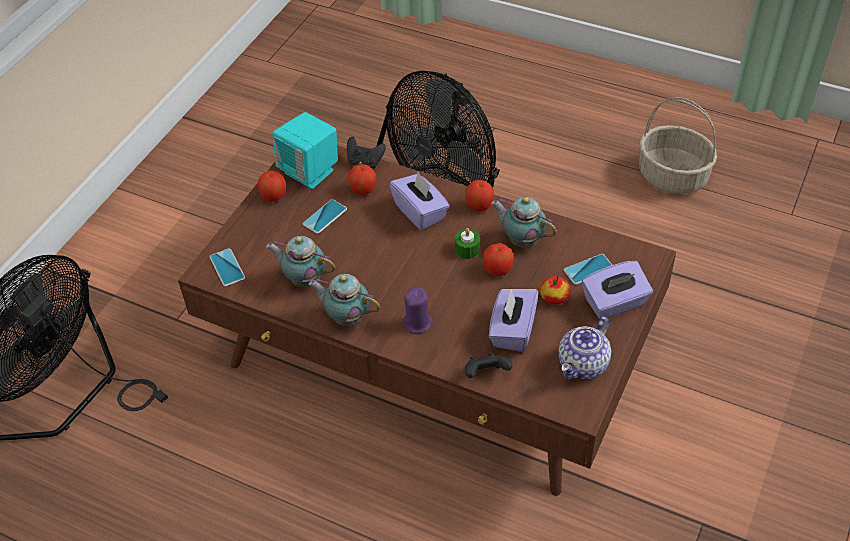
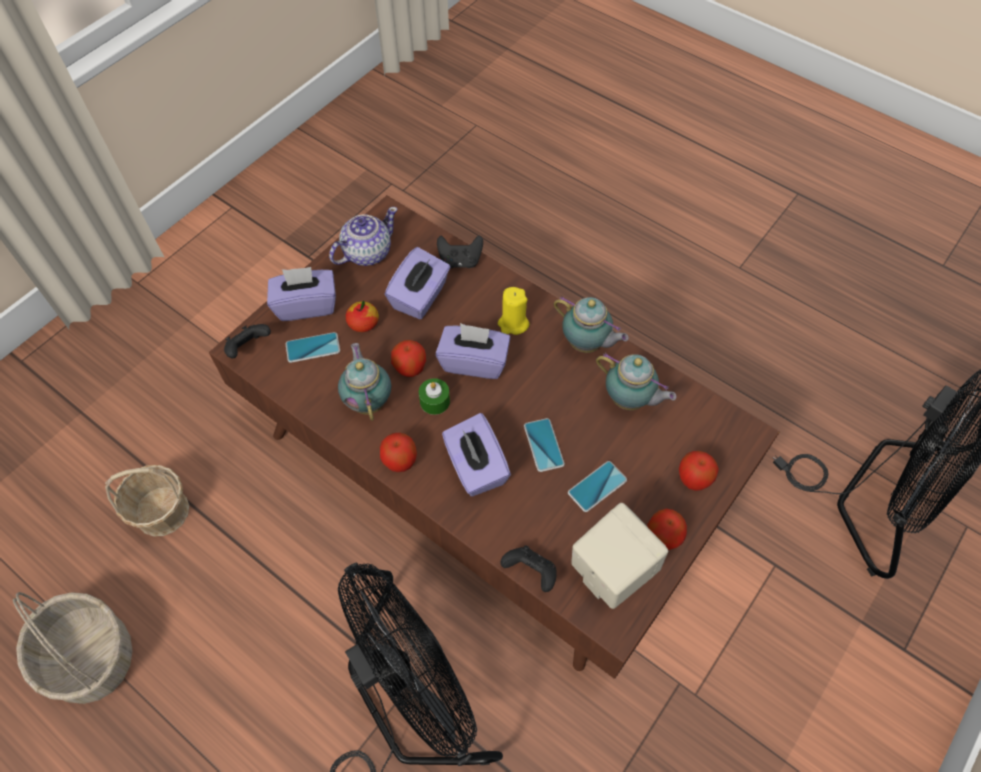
camera: 170 degrees left, 10 degrees up
phone [210,248,245,286] -> phone moved to [524,418,565,472]
turquoise speaker [272,112,338,189] -> beige speaker [571,503,668,609]
apple [348,164,376,195] -> apple moved to [679,451,719,491]
purple candle [403,287,433,334] -> yellow candle [498,287,529,335]
teapot [491,197,557,248] -> teapot turned 150 degrees counterclockwise [338,343,391,421]
none -> basket [105,465,189,537]
none -> black game controller [224,324,271,358]
none -> purple tissue box [436,323,510,379]

